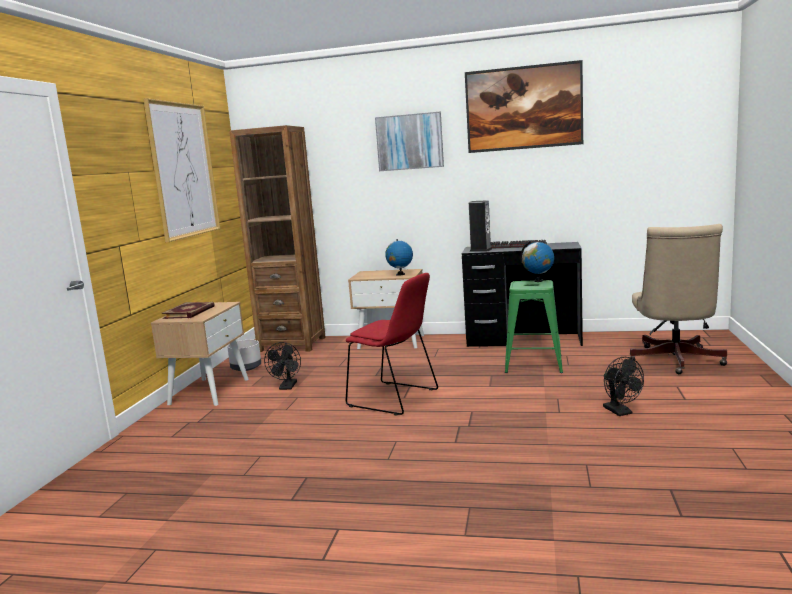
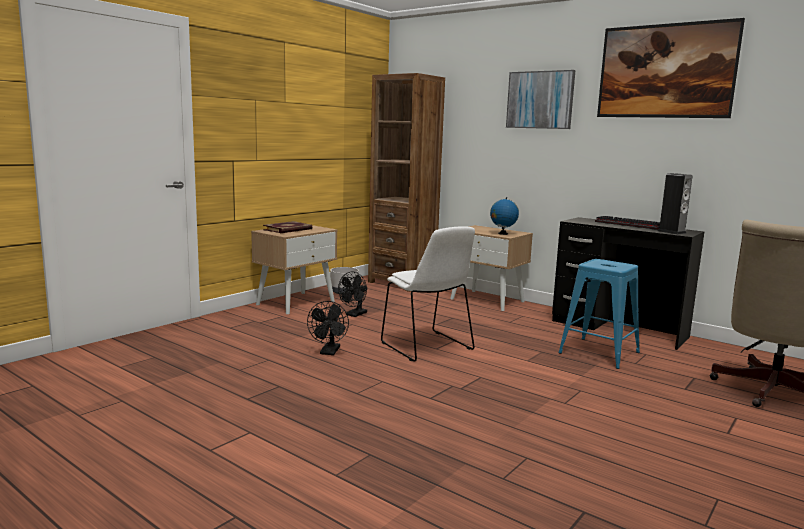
camera: 25 degrees right, 0 degrees up
picture [144,98,220,242] -> none
red chair [346,273,438,416] -> white chair [381,226,475,361]
speaker [469,200,492,252] -> speaker moved to [658,173,692,234]
green stool [505,280,563,373] -> blue stool [558,259,640,369]
globe [520,241,554,282] -> none
black fan [603,357,644,416] -> black fan moved to [307,301,349,355]

